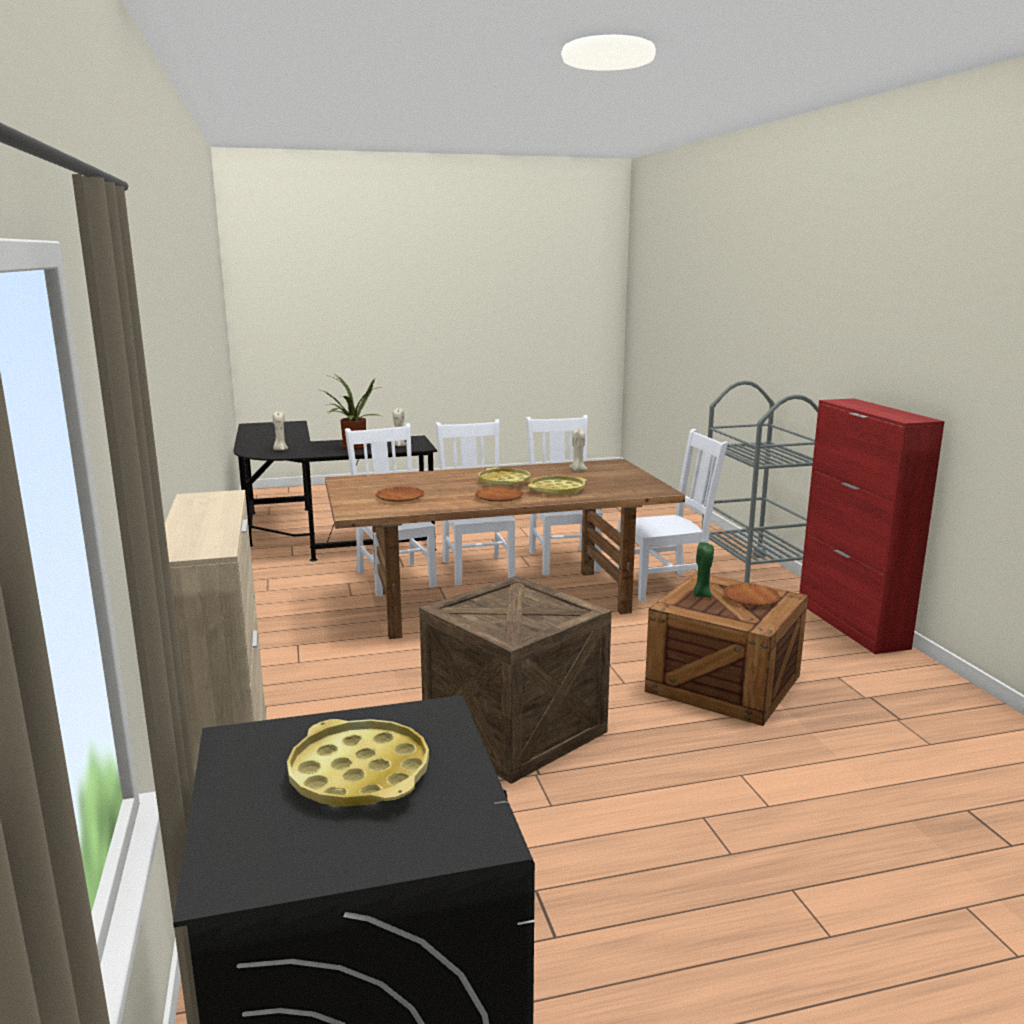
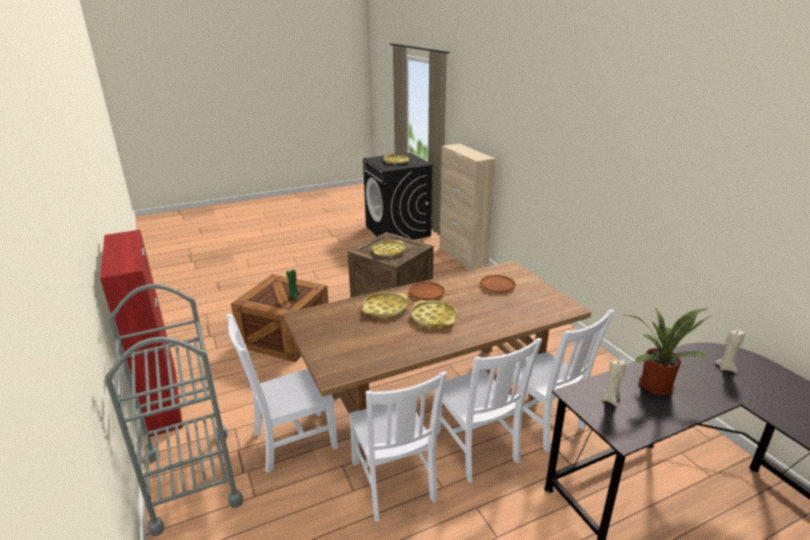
camera: 170 degrees right, 10 degrees up
beige candle [569,428,588,471] -> none
brown plate [723,583,780,606] -> none
none -> yellow tray [372,240,405,257]

